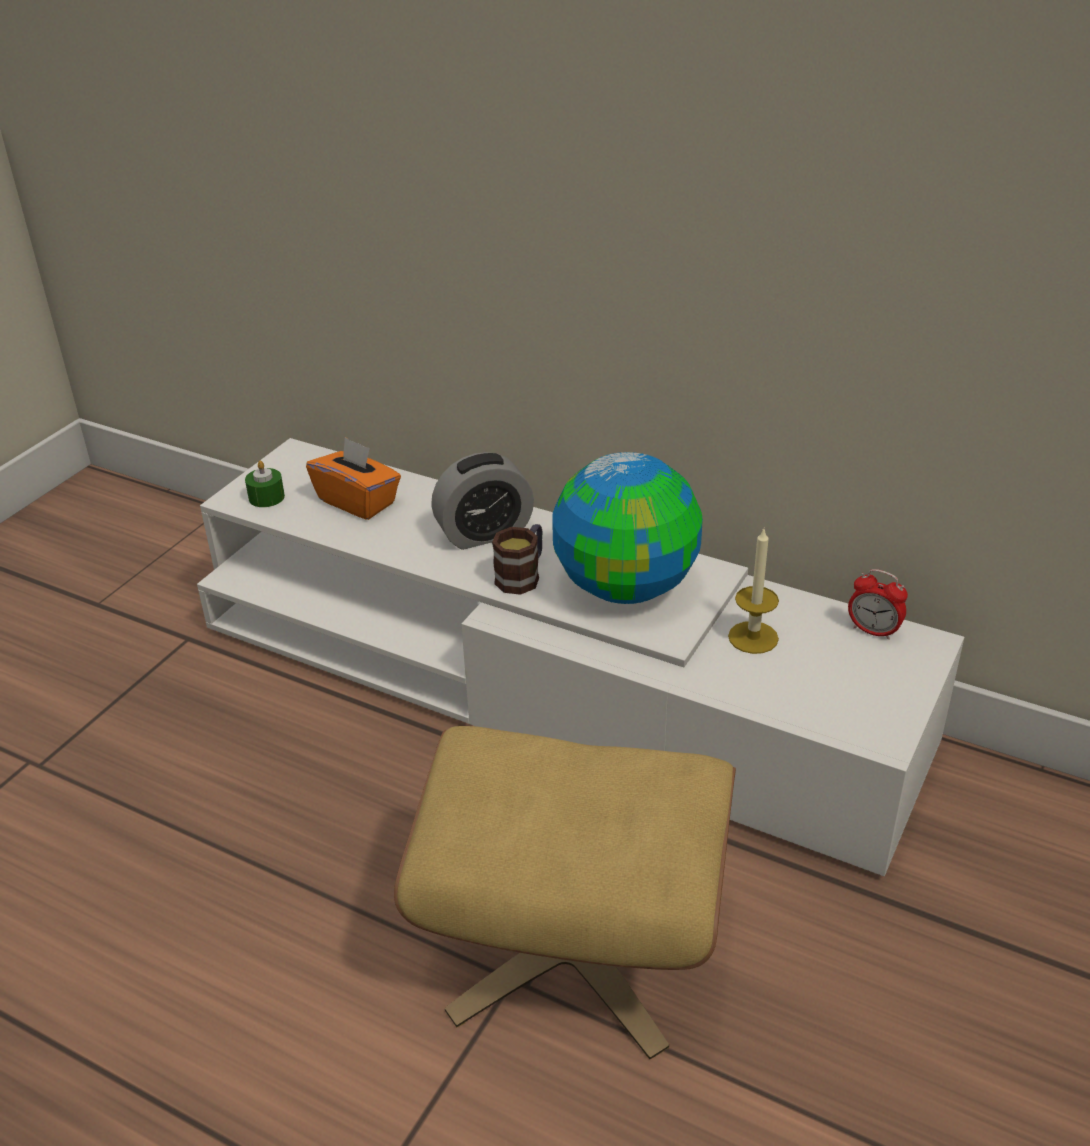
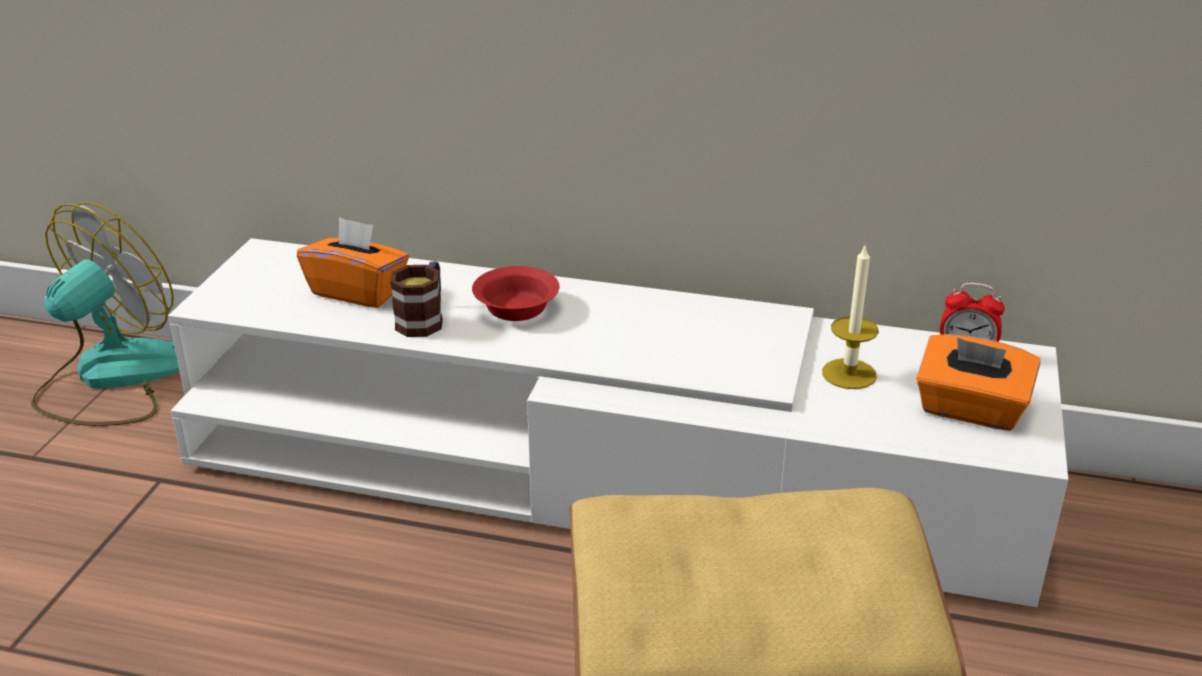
camera: 15 degrees left, 5 degrees down
green candle [245,461,285,507] -> none
alarm clock [431,452,534,550] -> red bowl [472,266,560,321]
mug [492,524,543,595] -> mug moved to [390,261,443,337]
globe [552,452,703,604] -> none
none -> fan [31,202,179,426]
none -> orange tissue box [916,334,1041,431]

